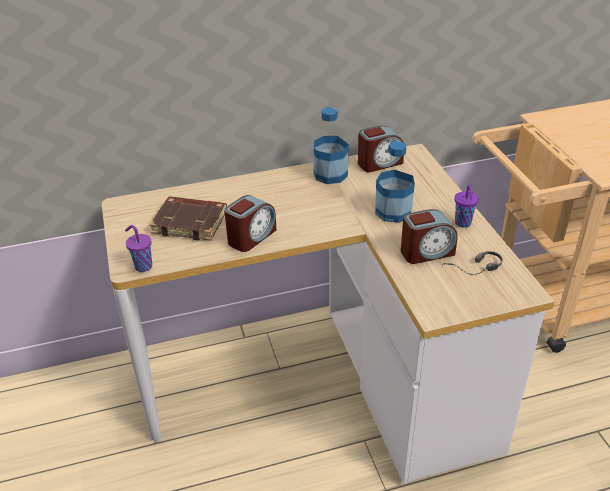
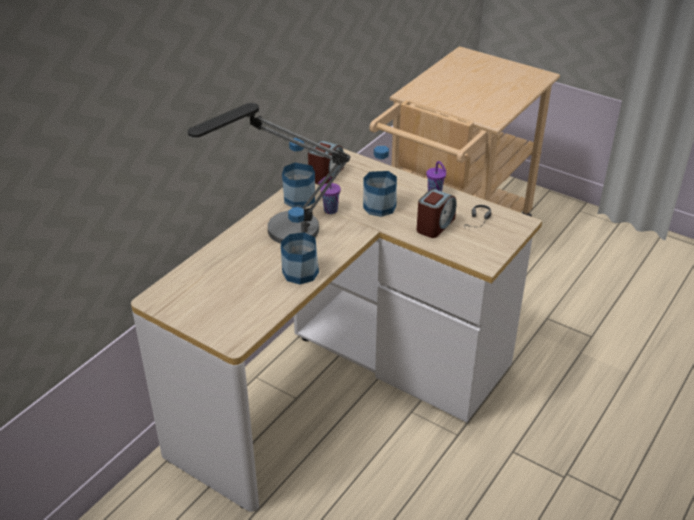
camera: 40 degrees left, 0 degrees up
purple cup [125,225,152,272] -> purple cup moved to [318,177,341,214]
brown book [150,196,227,241] -> none
alarm clock [224,195,277,252] -> bottle [281,207,319,284]
none -> table lamp [188,103,350,244]

